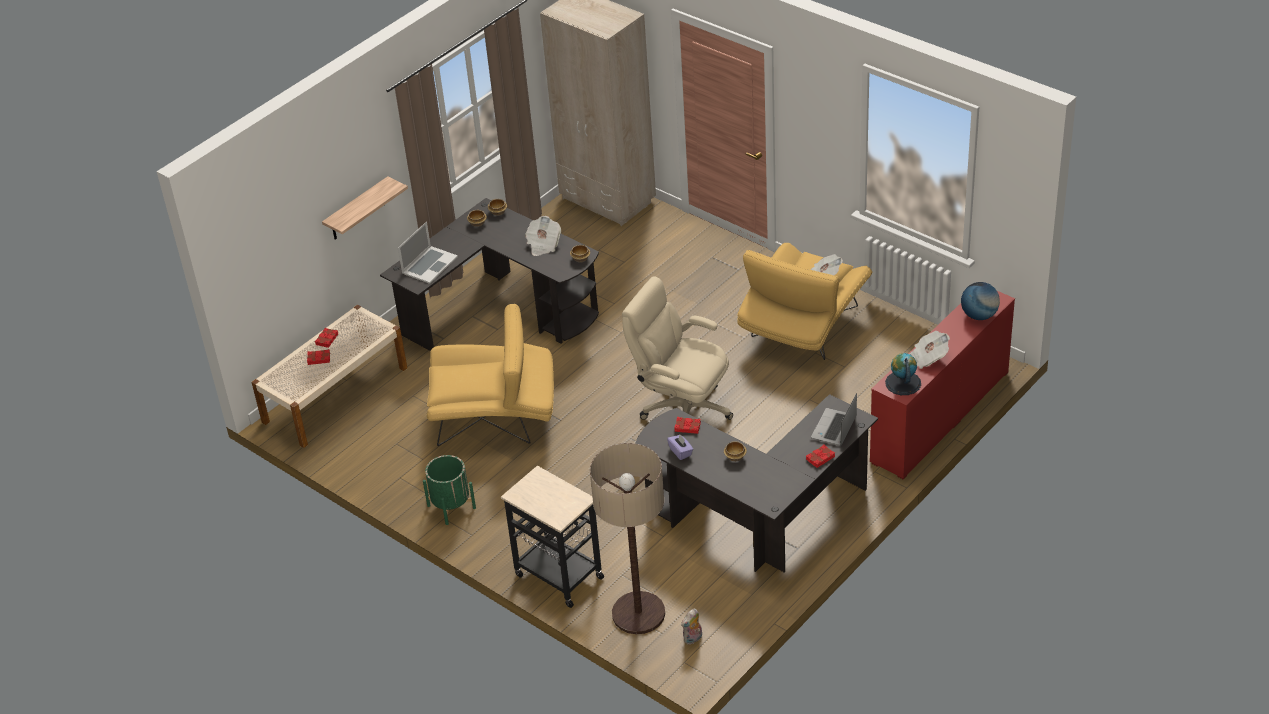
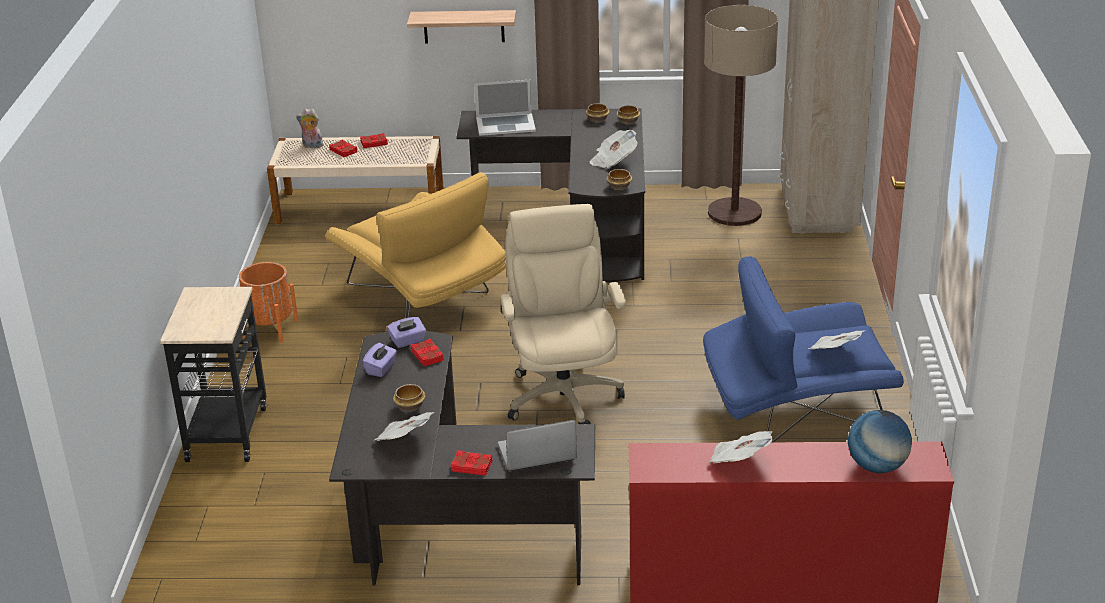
camera: 50 degrees right, 10 degrees down
green planter [423,455,476,525] -> orange planter [239,262,298,343]
floor lamp [590,443,665,634] -> floor lamp moved to [704,5,778,226]
plush toy [681,609,702,644] -> plush toy moved to [296,109,324,148]
yellow armchair [737,243,872,360] -> blue armchair [703,256,904,442]
globe [885,353,921,395] -> none
none -> newspaper [374,412,434,441]
none -> purple tissue box [387,317,426,348]

